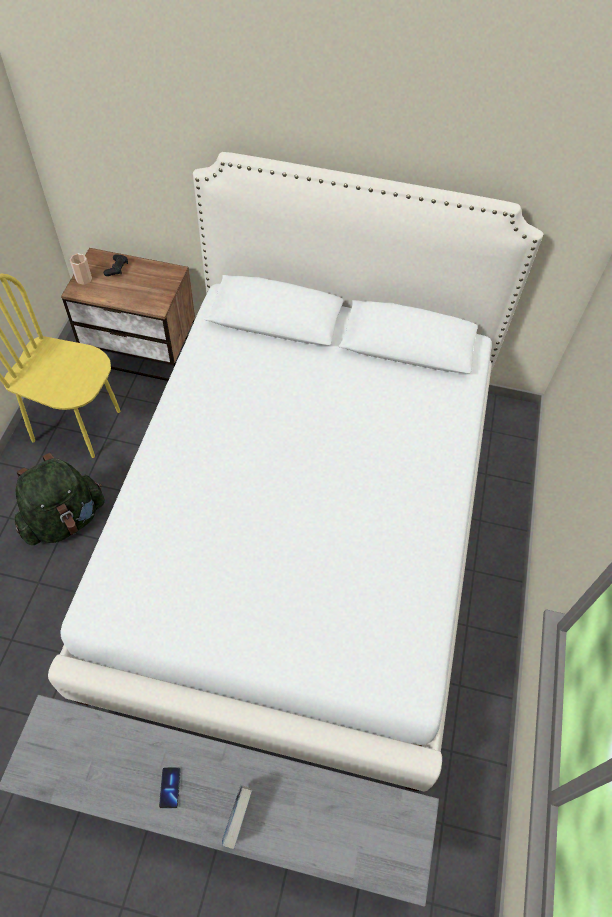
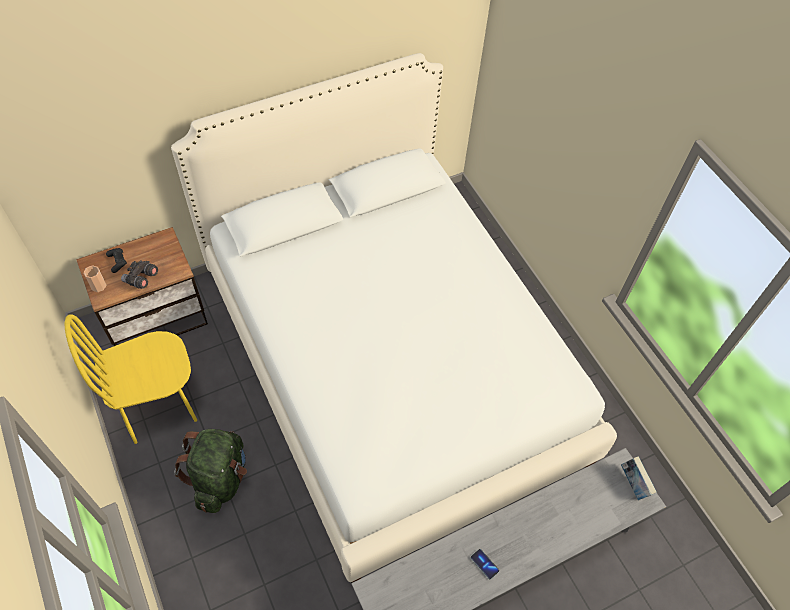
camera: 40 degrees left, 0 degrees up
book [222,785,252,849] -> book moved to [621,456,657,500]
none -> grey binoculars [121,261,158,289]

